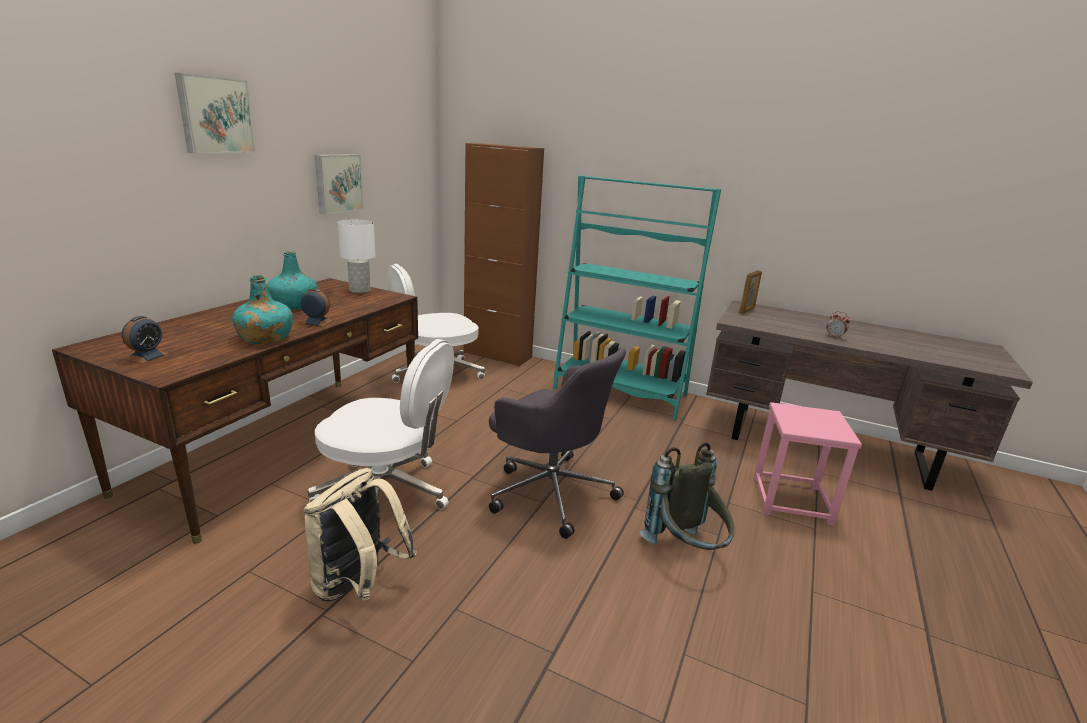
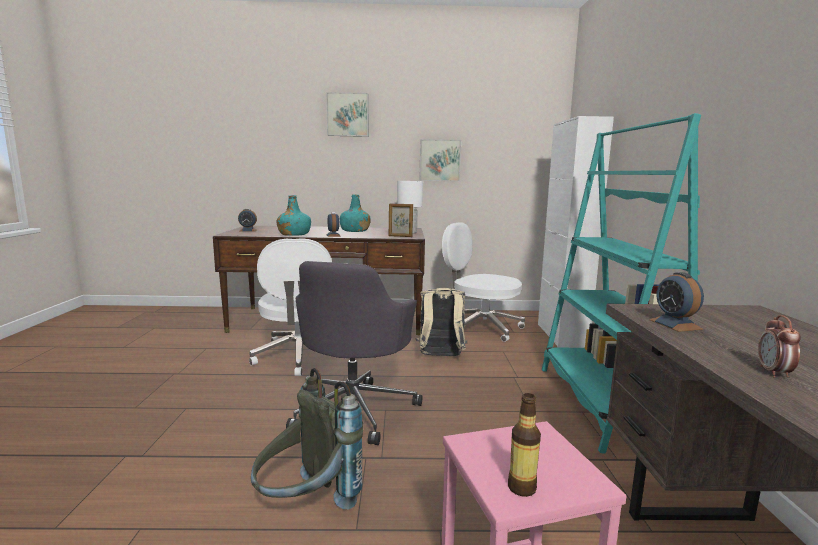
camera: 65 degrees right, 10 degrees down
beige backpack [303,468,417,602] -> beige backpack moved to [416,288,467,356]
brown cabinet [464,143,544,367] -> white cabinet [538,116,614,348]
picture frame [739,270,762,314] -> picture frame moved to [389,203,413,237]
none -> bottle [508,393,541,497]
none -> alarm clock [649,272,704,332]

